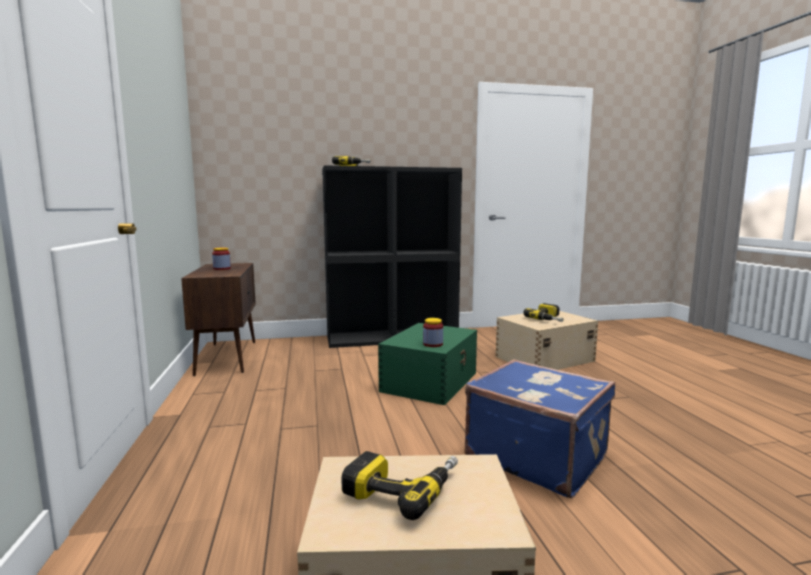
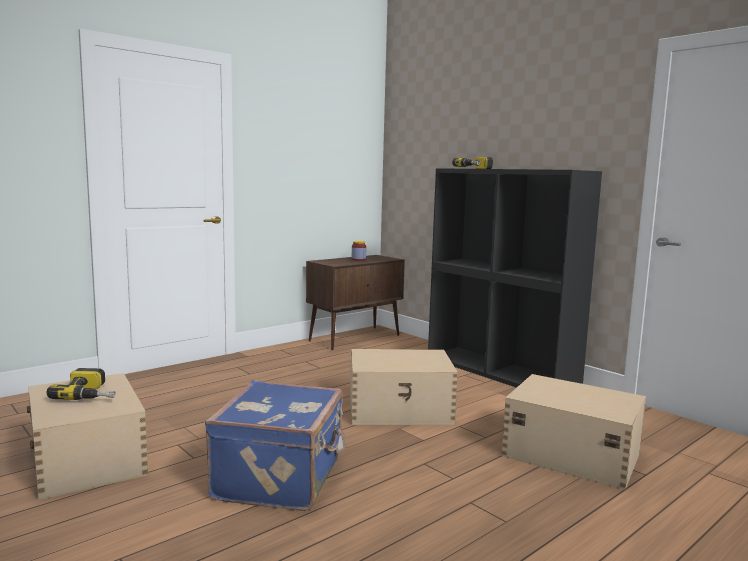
camera: 60 degrees right, 0 degrees up
green storage box [378,323,477,405] -> beige storage box [350,349,458,425]
jar [423,318,443,347] -> none
power drill [524,303,564,322] -> none

